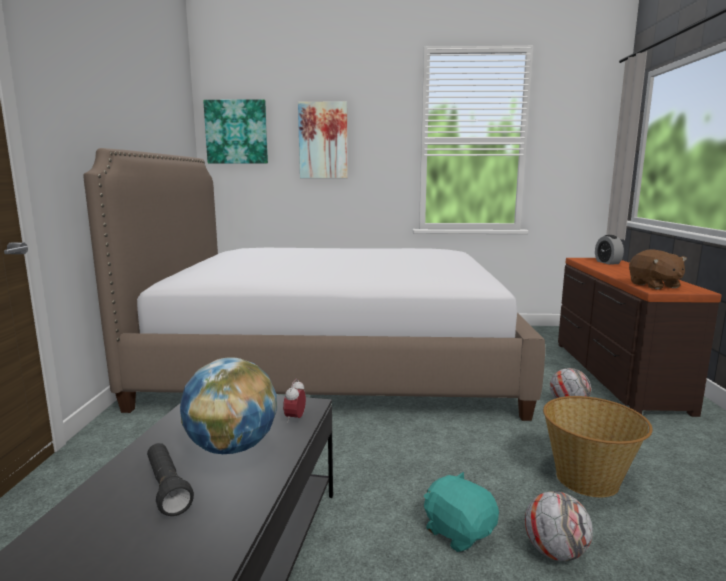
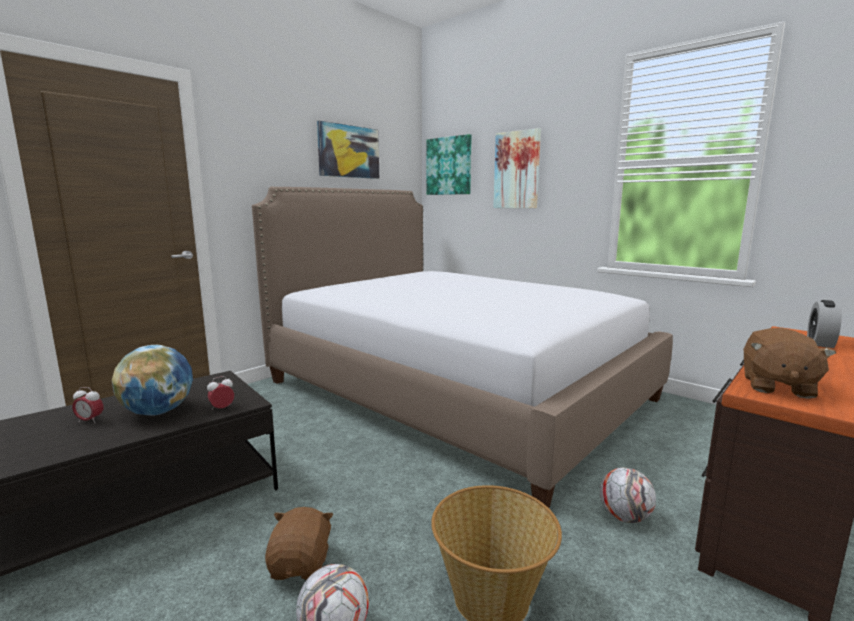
camera: 40 degrees right, 0 degrees up
black flashlight [147,443,194,516] -> alarm clock [72,387,104,423]
turquoise plush toy [424,472,499,552] -> brown plush toy [265,507,334,580]
none -> picture [317,121,379,179]

